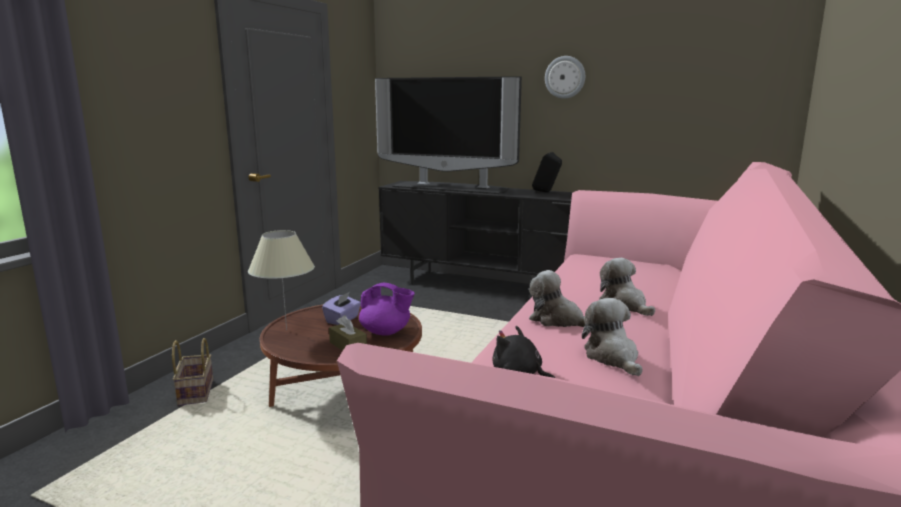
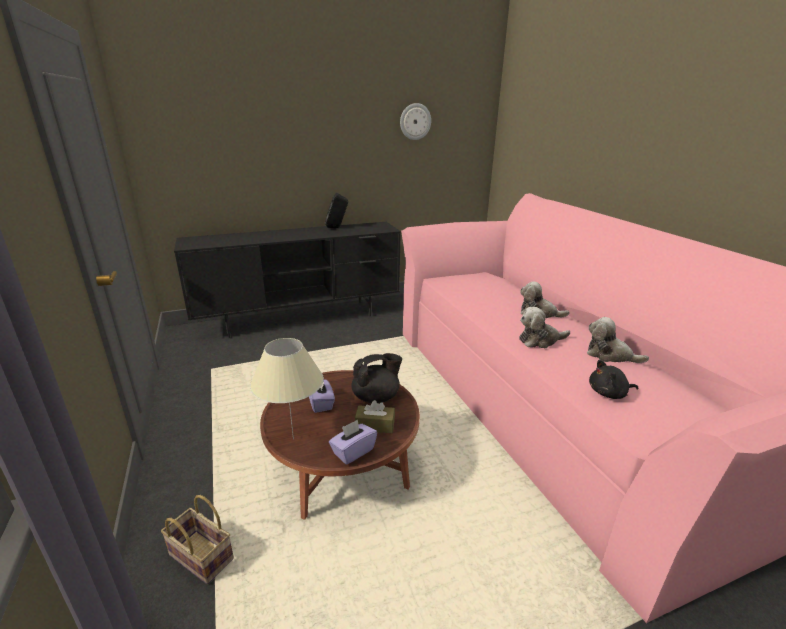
camera: 45 degrees left, 10 degrees up
purple teapot [359,283,415,336] -> black teapot [351,353,402,403]
television [375,76,522,194] -> none
wall clock [545,56,585,99] -> wall clock moved to [400,103,431,140]
none -> purple tissue box [329,420,377,465]

